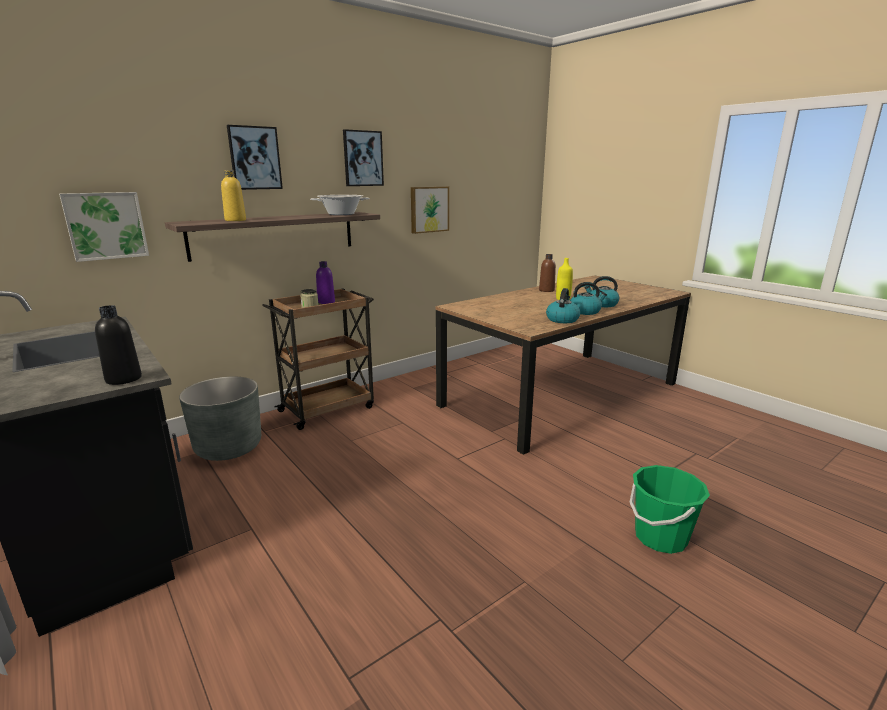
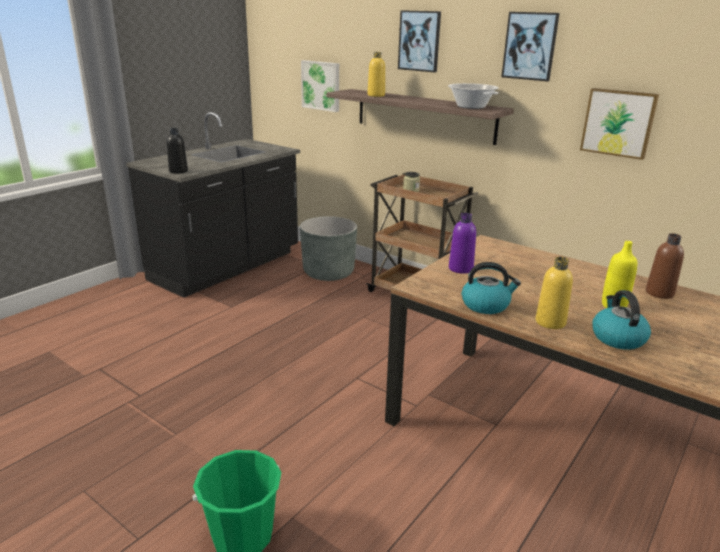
camera: 75 degrees right, 5 degrees up
purple bottle [316,261,335,304] -> purple bottle moved to [449,213,476,274]
kettle [570,282,607,315] -> yellow bottle [536,257,573,329]

